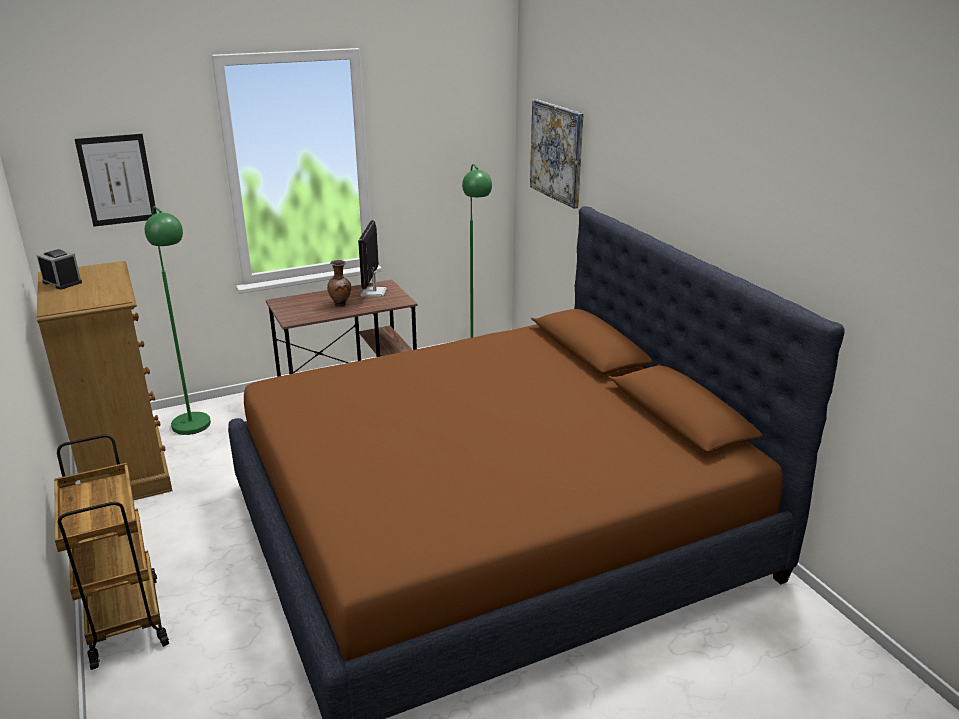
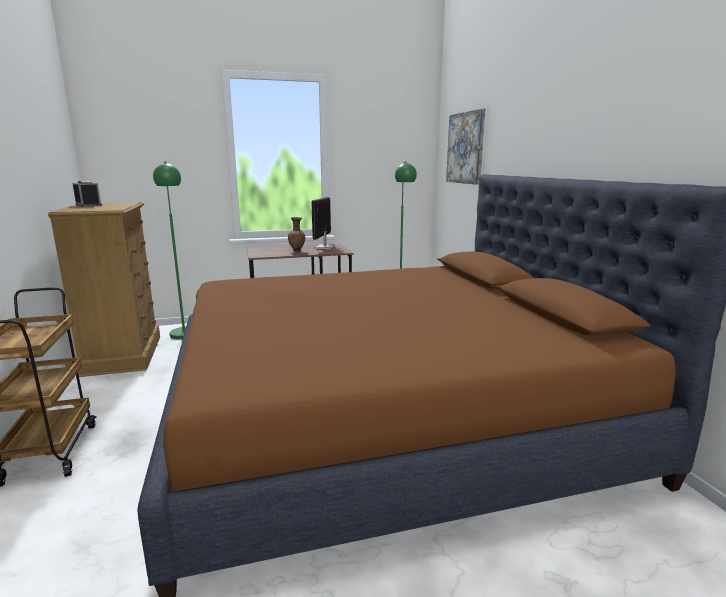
camera: 10 degrees right, 10 degrees down
picture [75,134,157,227] -> none

